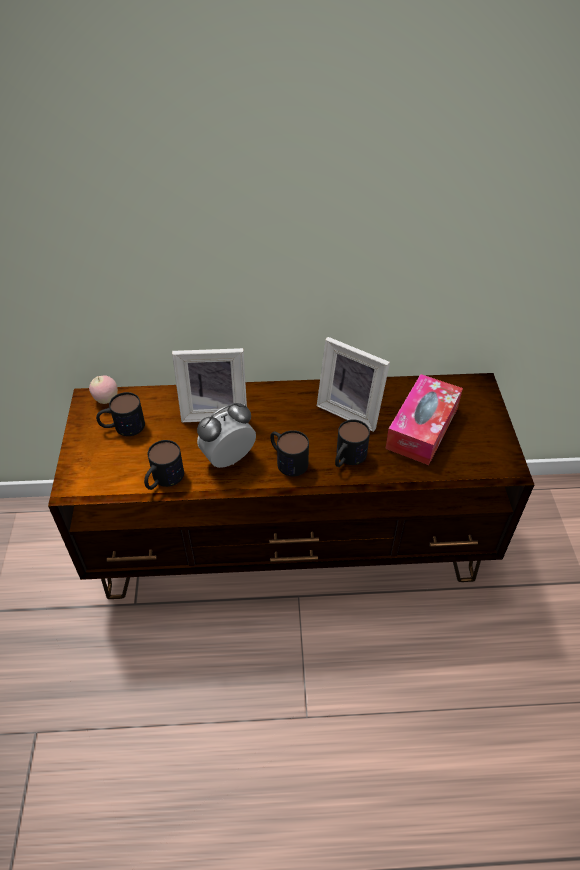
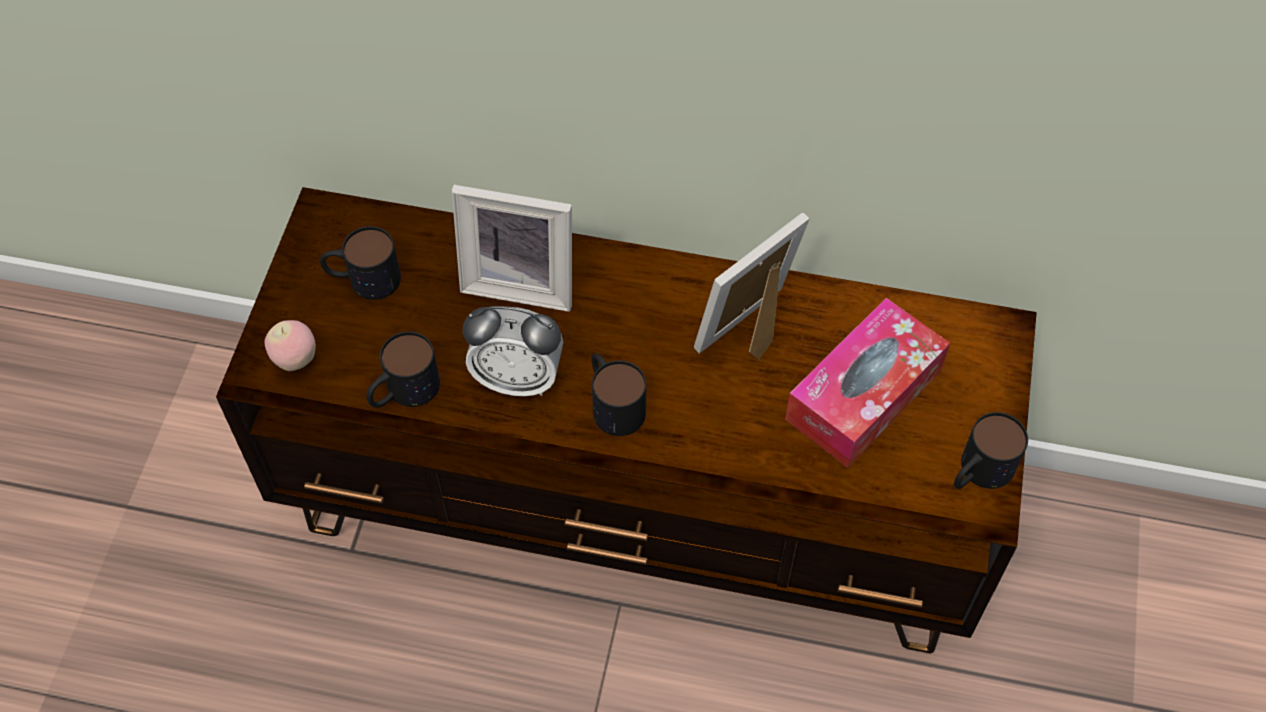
camera: 15 degrees right, 10 degrees up
apple [89,375,118,404] -> apple moved to [264,320,316,371]
alarm clock [197,403,256,468] -> alarm clock turned 150 degrees counterclockwise [463,306,563,396]
picture frame [317,337,390,432] -> picture frame turned 90 degrees clockwise [694,213,810,360]
mug [335,419,370,467] -> mug moved to [954,412,1028,489]

